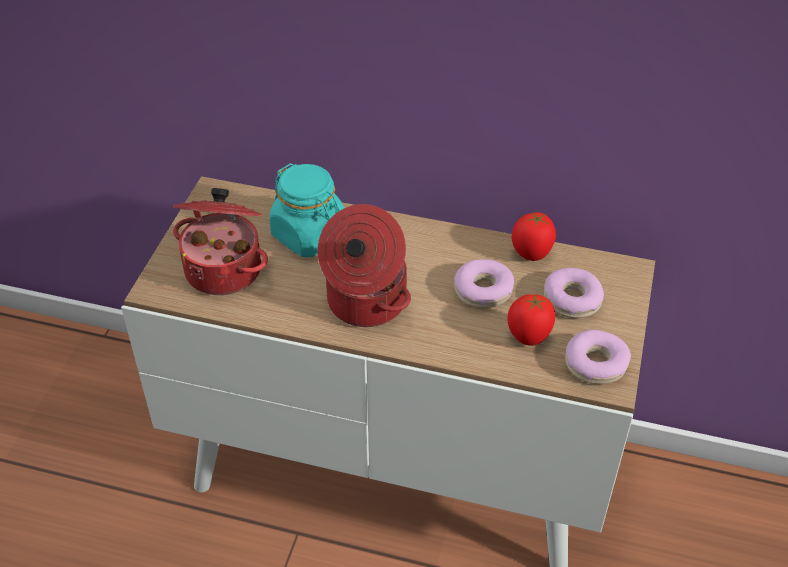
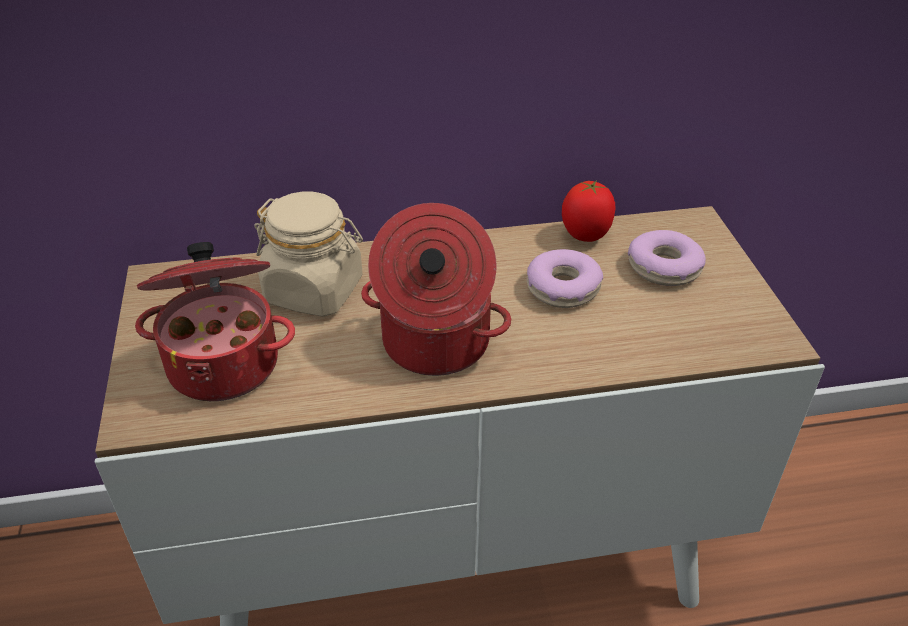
camera: 25 degrees left, 5 degrees down
turquoise jar [269,163,344,257] -> beige jar [254,192,363,317]
tomato [508,294,555,346] -> none
donut [565,330,631,384] -> none

